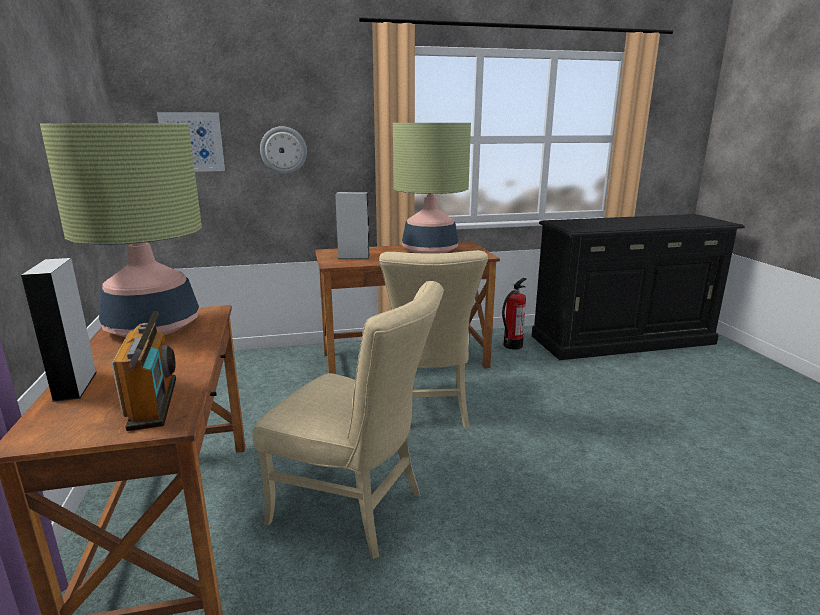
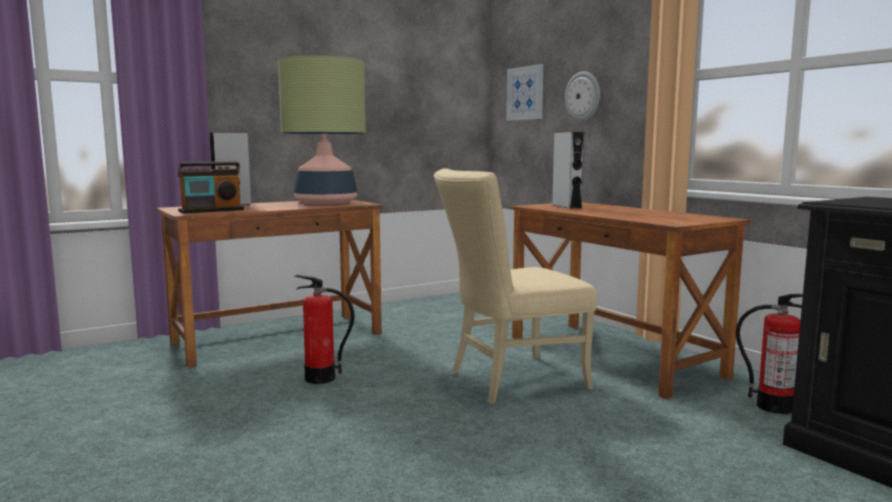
camera: 70 degrees right, 10 degrees down
beige chair [253,281,444,559] -> fire extinguisher [295,275,355,384]
table lamp [393,123,471,254] -> none

